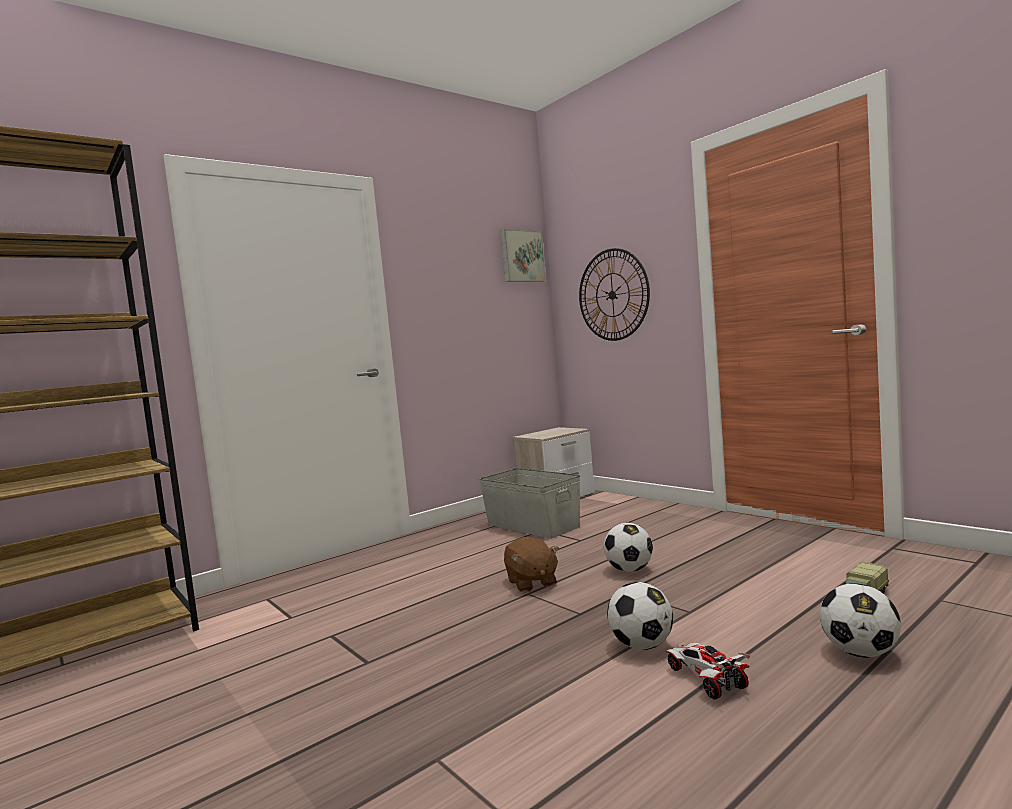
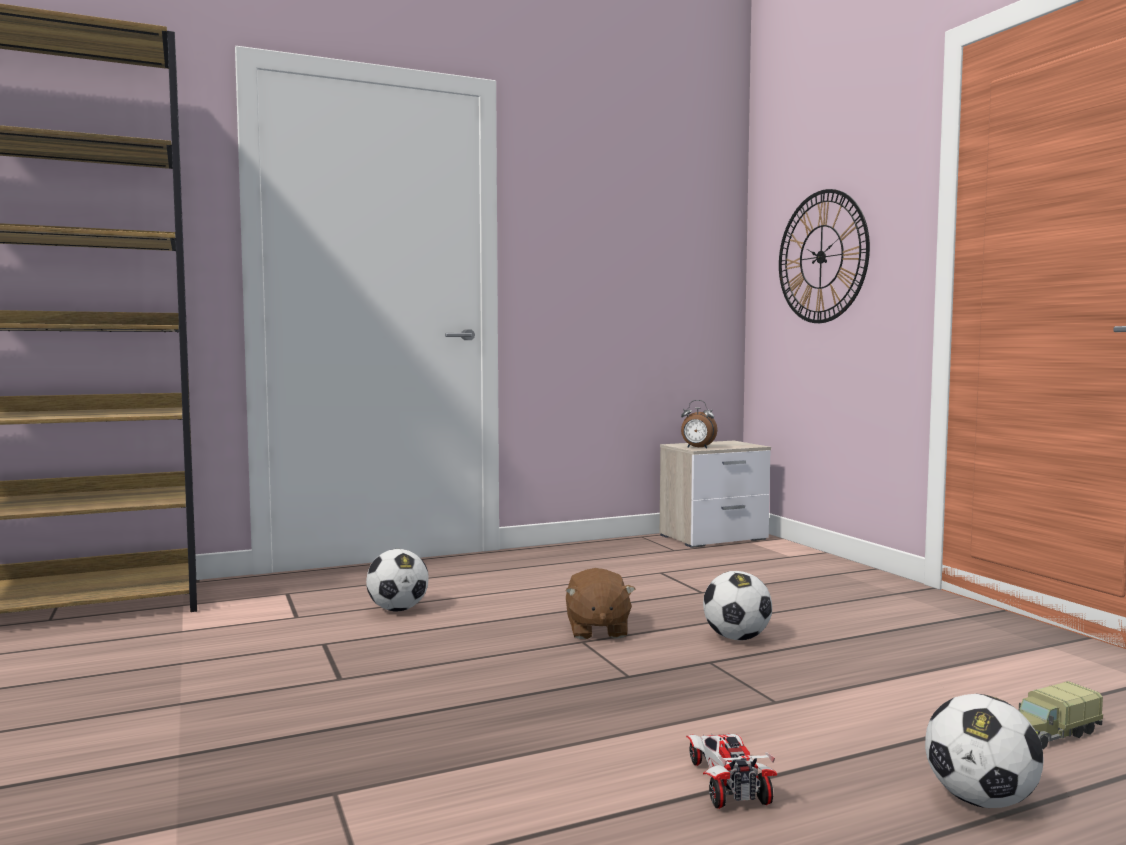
camera: 15 degrees right, 0 degrees up
grey storage box [479,468,581,539] -> none
picture [500,229,546,282] -> none
football [607,582,673,650] -> football moved to [366,549,429,611]
none -> alarm clock [681,400,717,449]

